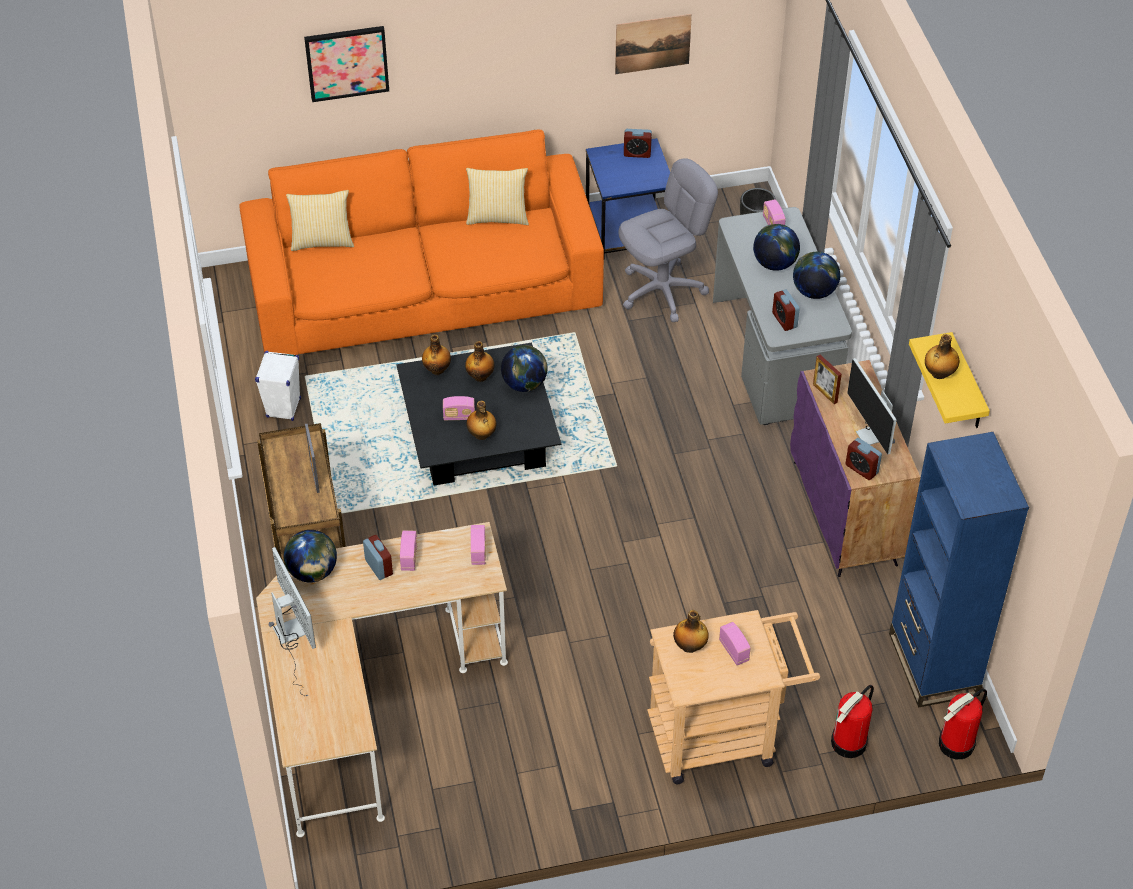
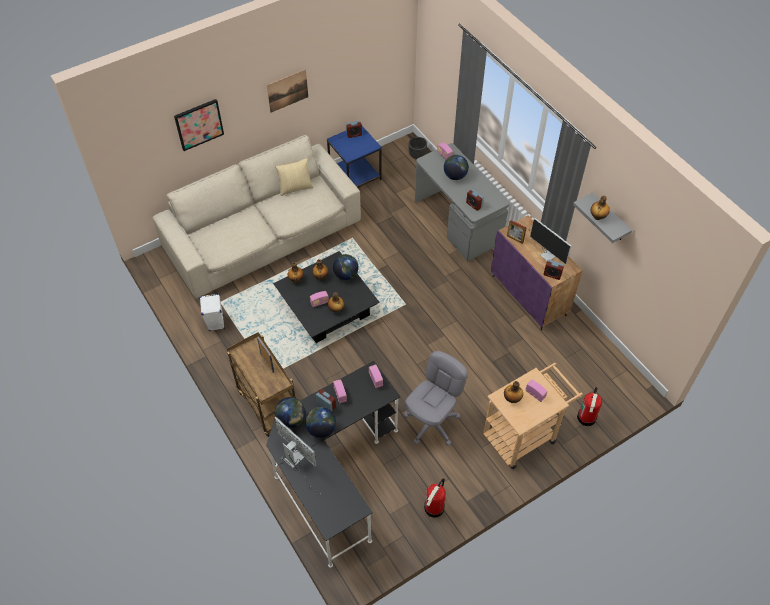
camera: 20 degrees left, 5 degrees up
orange sofa [239,129,604,355] -> beige sofa [152,135,361,298]
beige desk [256,522,508,837] -> black desk [266,361,400,568]
pillow [286,190,354,251] -> none
picture [615,14,692,74] -> picture moved to [267,69,308,113]
grey office chair [618,158,718,322] -> grey office chair moved to [404,351,468,446]
globe [793,252,841,299] -> globe moved to [305,407,336,438]
blue bookcase [889,432,1029,707] -> none
yellow shelf [909,332,990,428] -> grey shelf [573,193,632,243]
fire extinguisher [939,689,987,759] -> fire extinguisher moved to [424,478,446,517]

